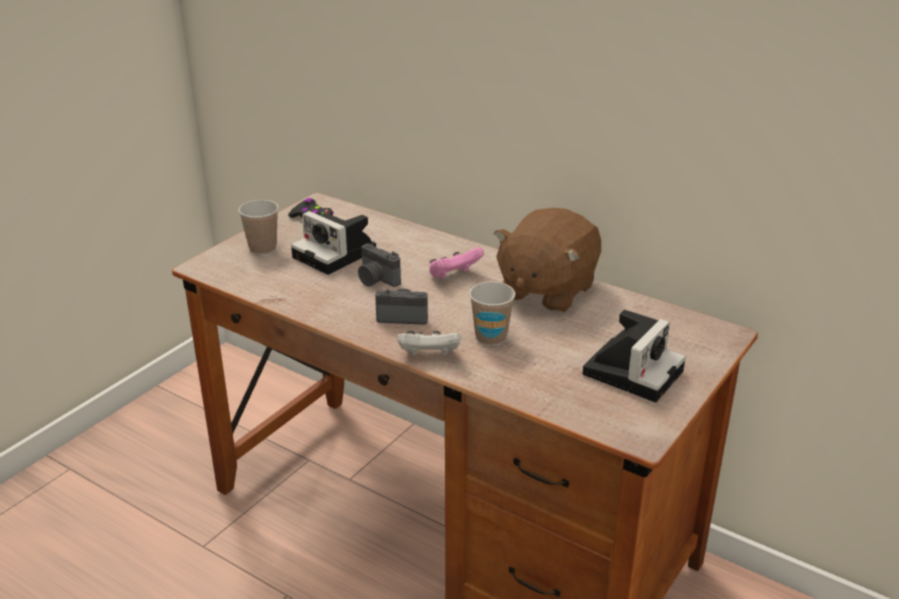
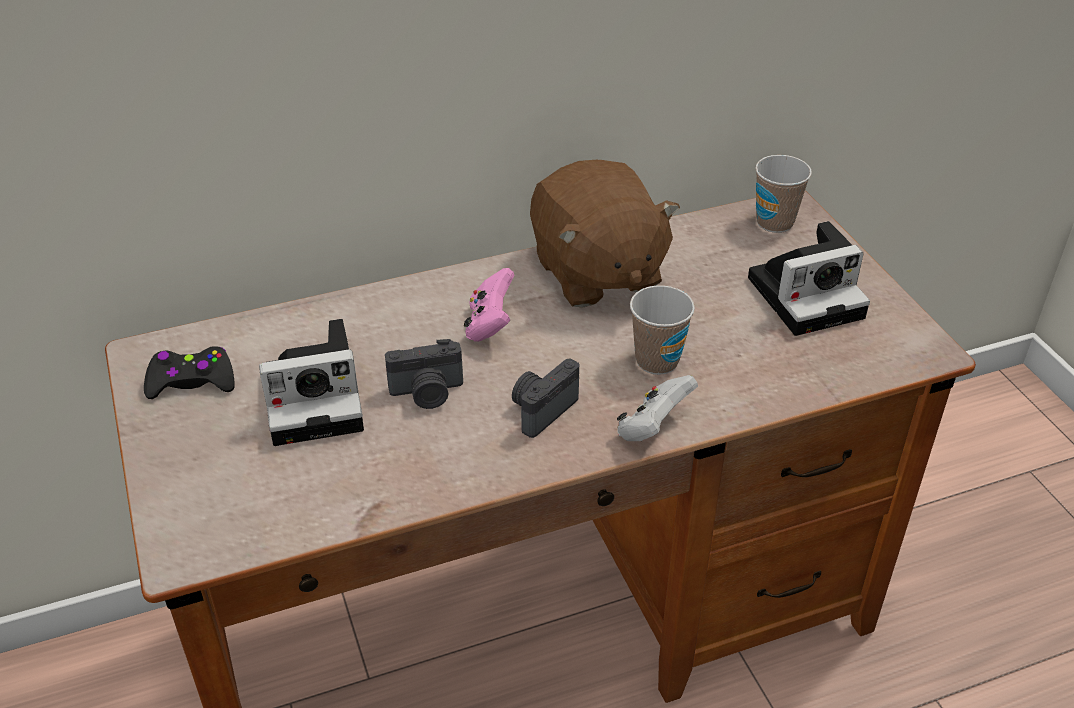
camera: 55 degrees left, 10 degrees up
cup [239,200,279,255] -> cup moved to [755,155,812,233]
camera [583,310,686,402] -> camera turned 90 degrees clockwise [748,221,870,336]

